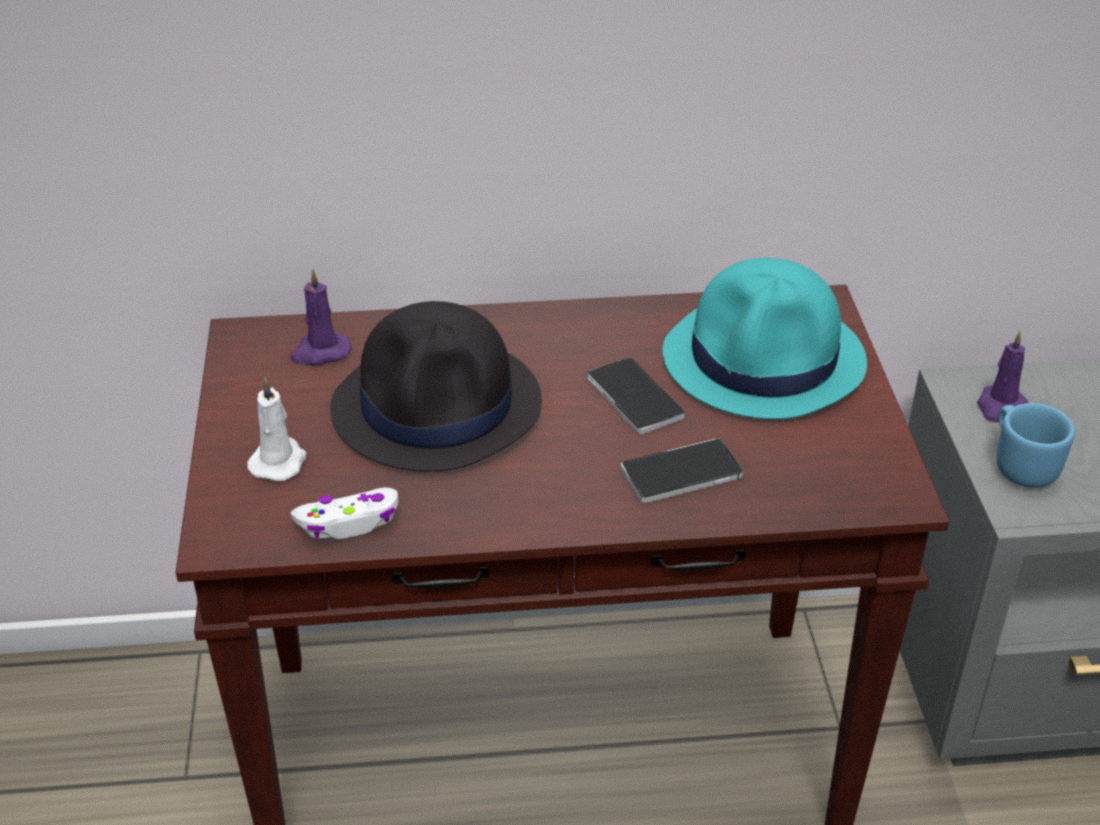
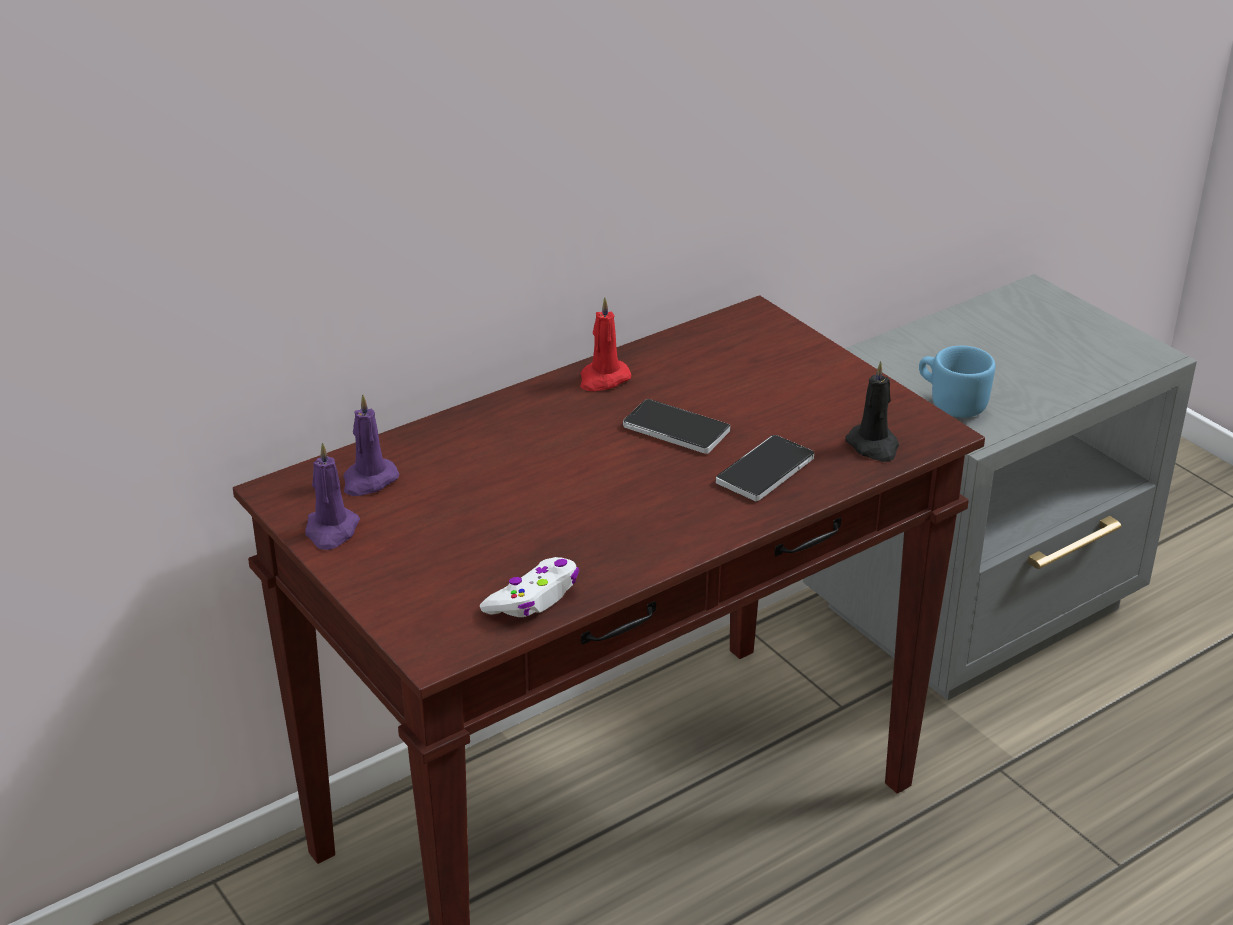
camera: 30 degrees left, 5 degrees down
white candle [247,377,307,481] -> none
black hat [330,301,542,472] -> none
turquoise hat [663,258,867,419] -> none
purple candle [977,331,1028,423] -> purple candle moved to [305,442,360,550]
none -> red candle [580,297,632,391]
none -> black candle [845,361,899,462]

